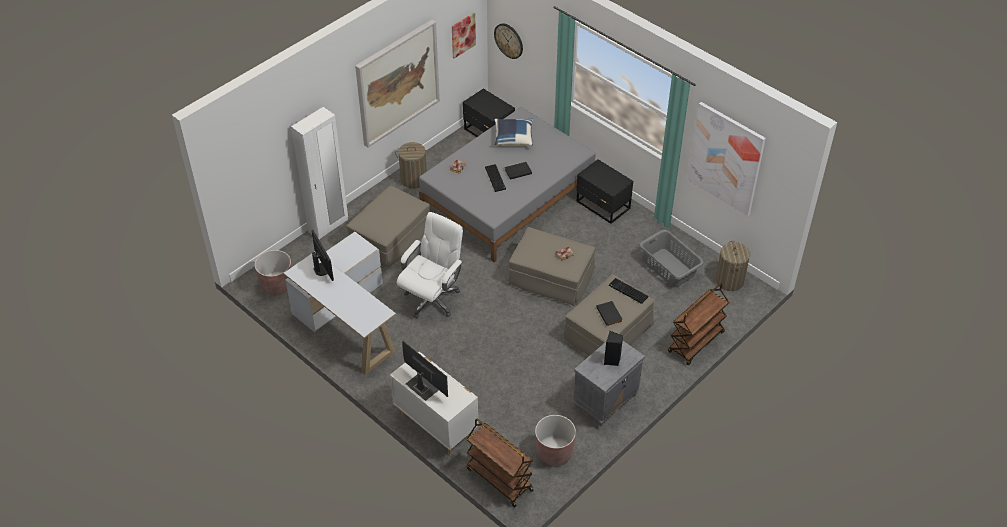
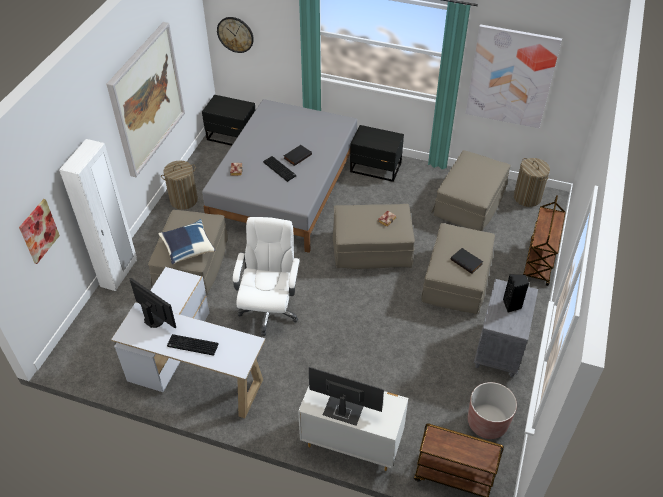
camera: 25 degrees left, 0 degrees up
brown planter [255,250,292,295] -> none
picture [452,13,476,58] -> picture moved to [19,199,60,264]
blue pillow [495,118,533,146] -> blue pillow moved to [159,219,216,264]
keyboard [609,278,648,304] -> keyboard moved to [167,334,219,356]
grey laundry basket [639,229,704,287] -> beige ottoman [431,150,511,231]

